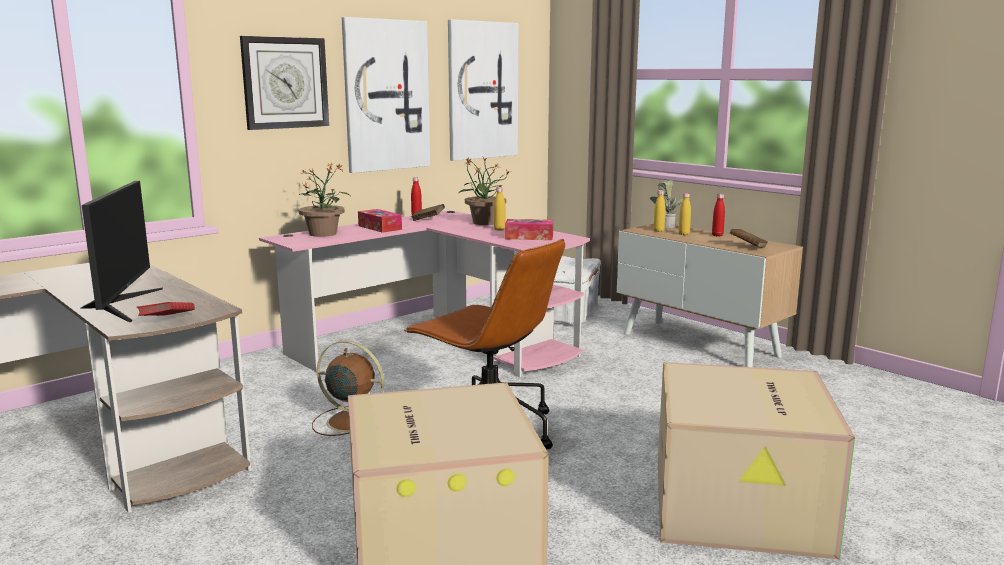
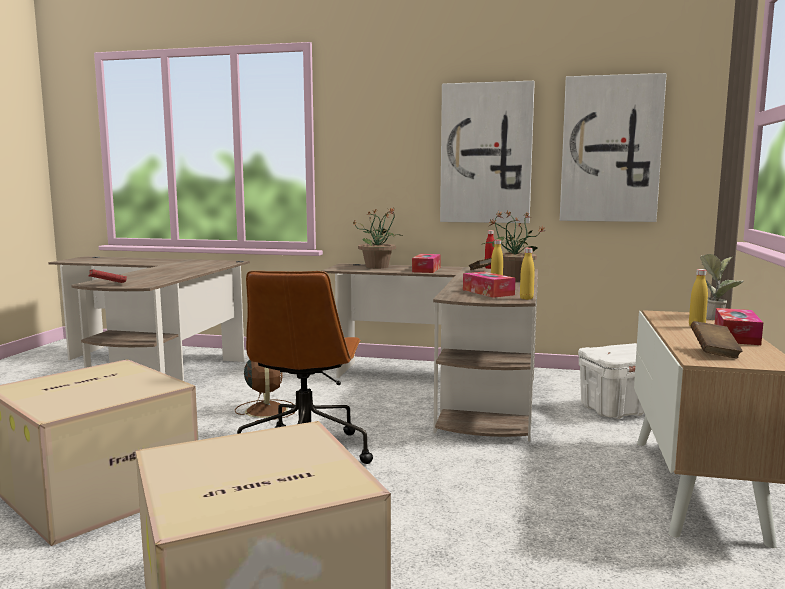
camera: 55 degrees right, 5 degrees down
monitor [81,181,163,322] -> none
wall clock [240,36,329,130] -> none
pink desk [259,210,590,377] -> brown desk [322,263,538,442]
yellow bottle [653,190,666,232] -> yellow bottle moved to [520,248,535,300]
red bottle [712,194,725,236] -> tissue box [715,308,763,345]

